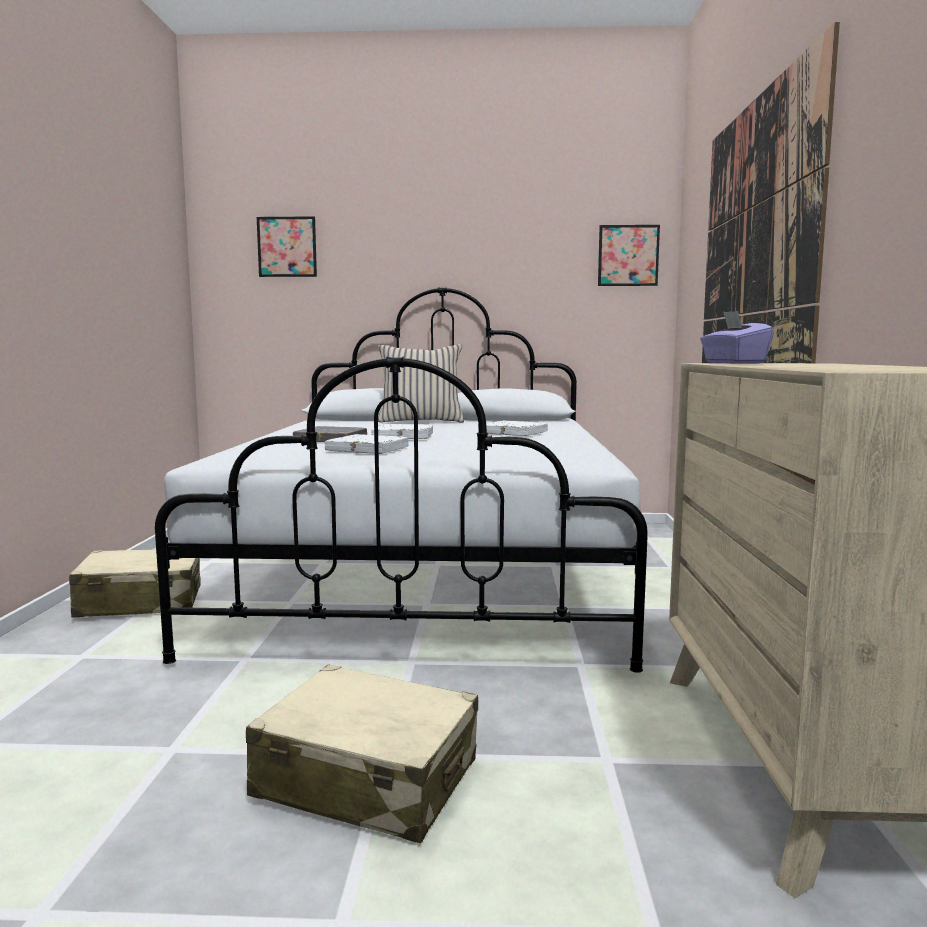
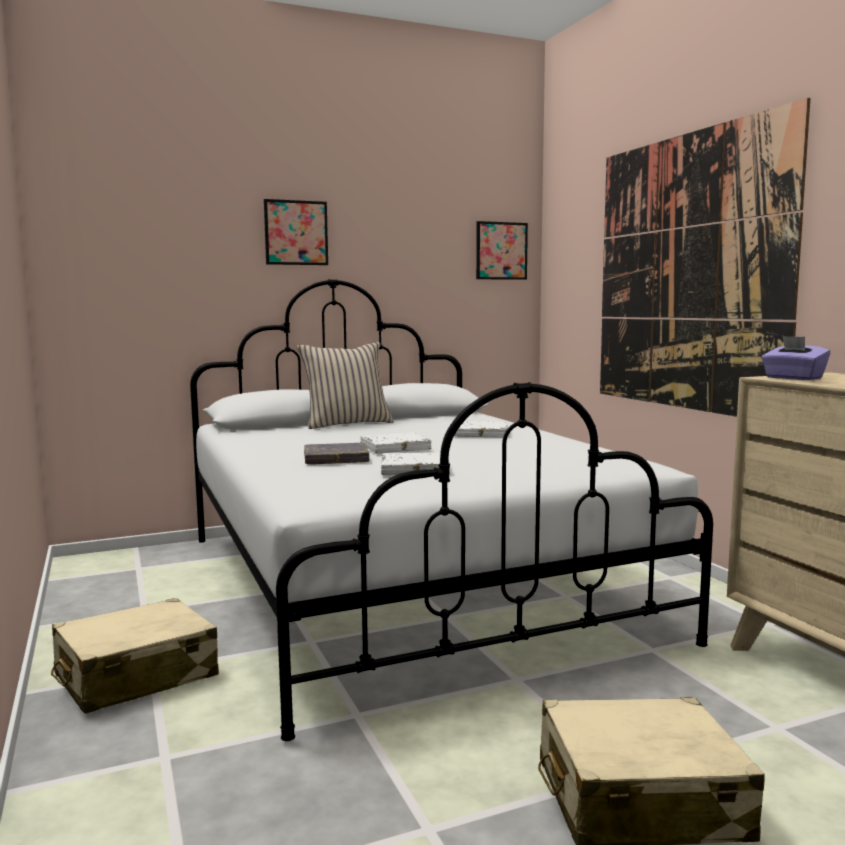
camera: 25 degrees left, 0 degrees up
picture [257,216,317,277] -> picture moved to [264,199,328,265]

